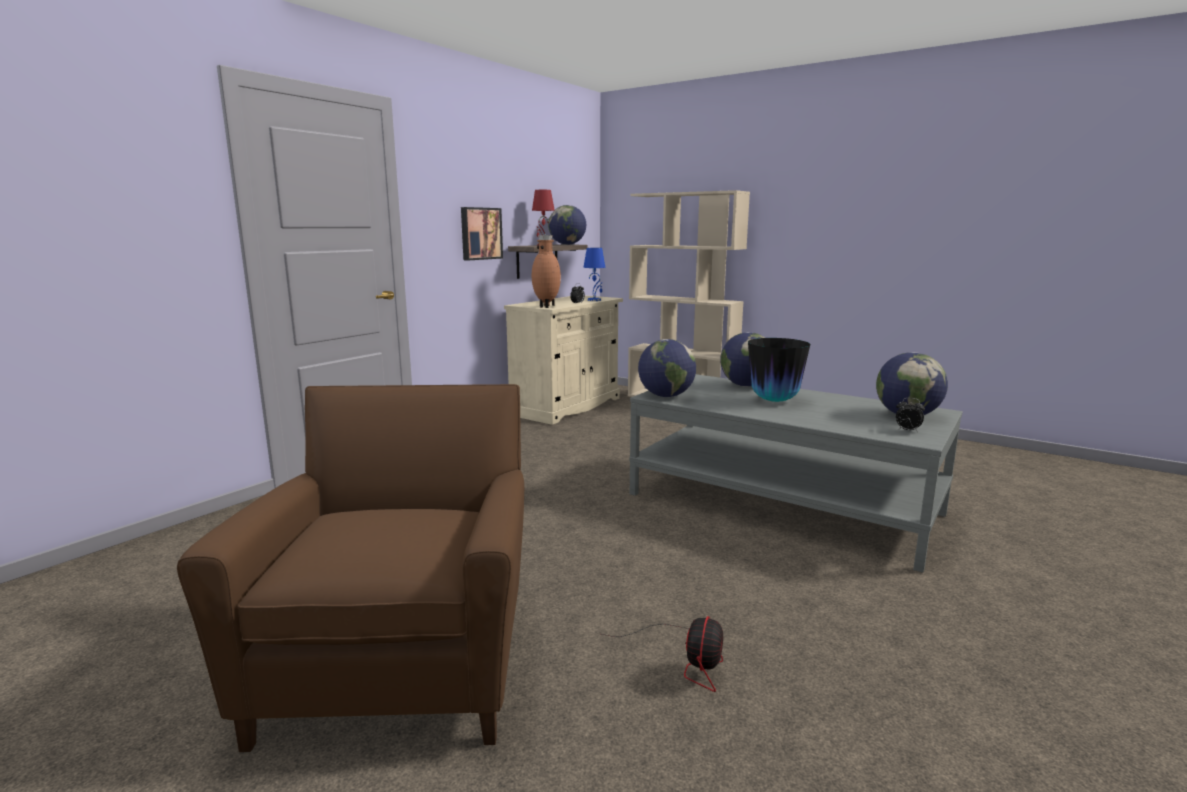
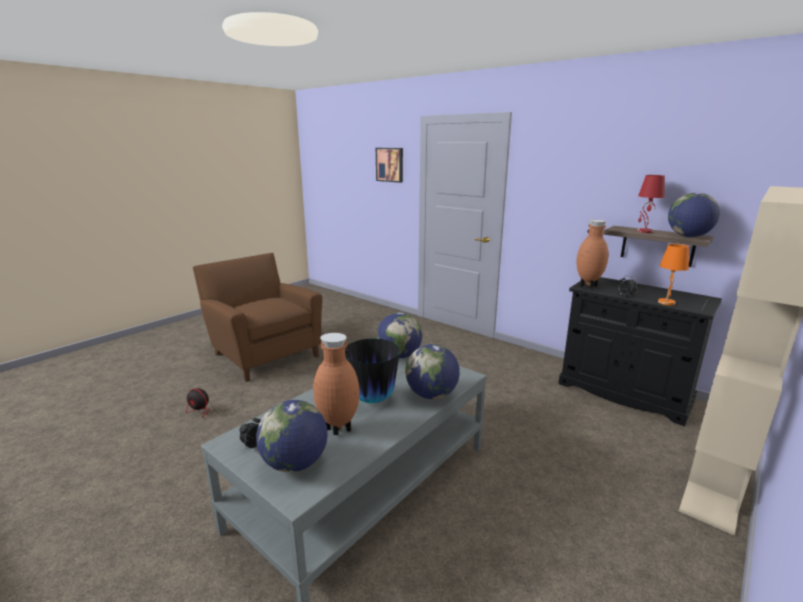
camera: 95 degrees right, 5 degrees up
brown armchair [177,384,524,752] -> brown armchair turned 135 degrees counterclockwise [193,253,322,382]
picture [461,207,503,261] -> picture moved to [376,148,403,183]
beige cabinet [504,296,623,425] -> black cabinet [558,277,722,426]
blue table lamp [583,248,605,301] -> orange table lamp [658,244,689,305]
none -> brown vase [313,333,360,435]

